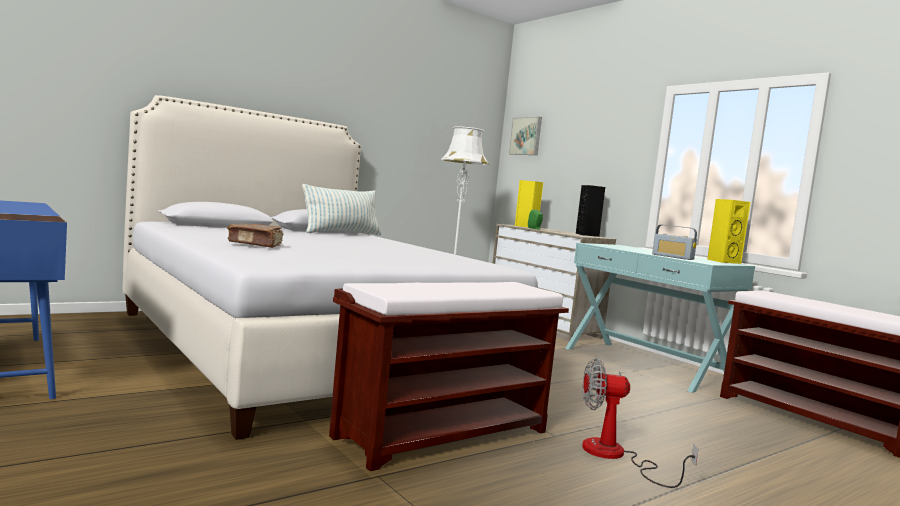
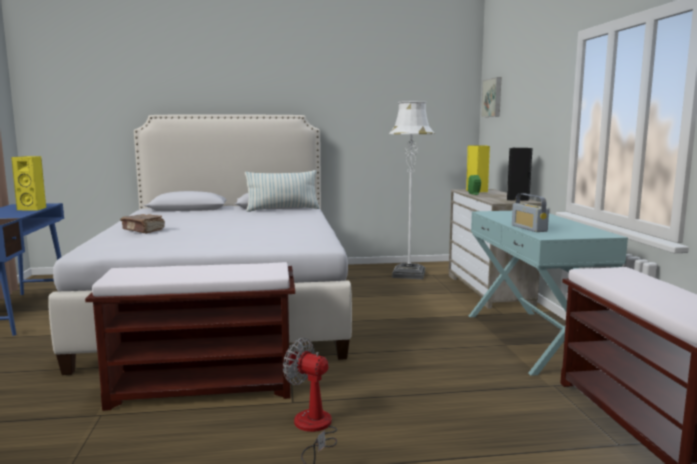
camera: 30 degrees right, 5 degrees up
yellow speaker [707,199,751,264] -> yellow speaker moved to [11,156,46,211]

